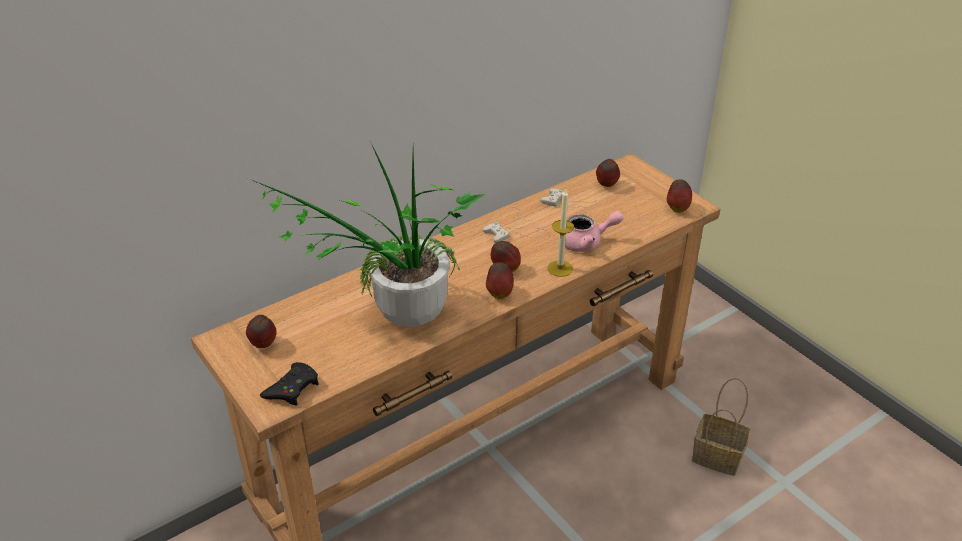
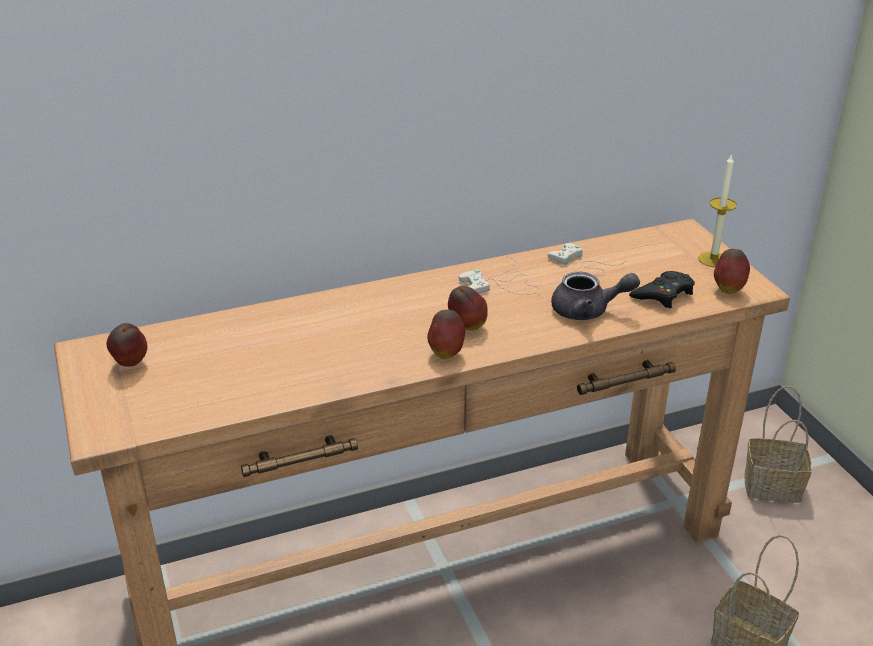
camera: 15 degrees right, 5 degrees down
potted plant [250,145,485,328] -> none
black game controller [260,362,319,406] -> black game controller moved to [629,271,695,308]
candle [548,188,574,277] -> candle moved to [698,153,737,267]
pink teapot [565,211,624,252] -> grey teapot [551,272,640,320]
apple [596,159,620,187] -> none
none -> basket [745,386,812,503]

